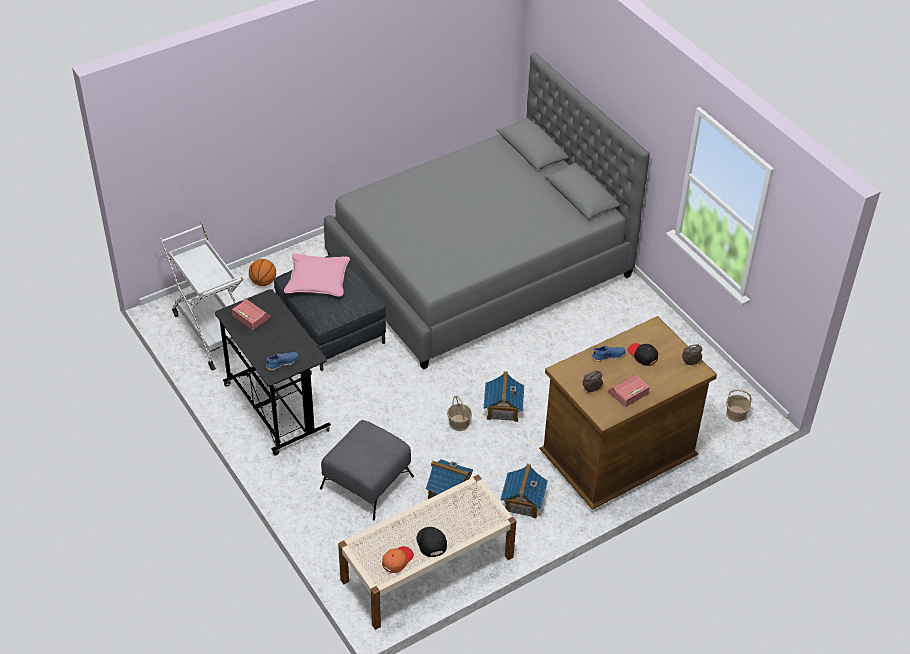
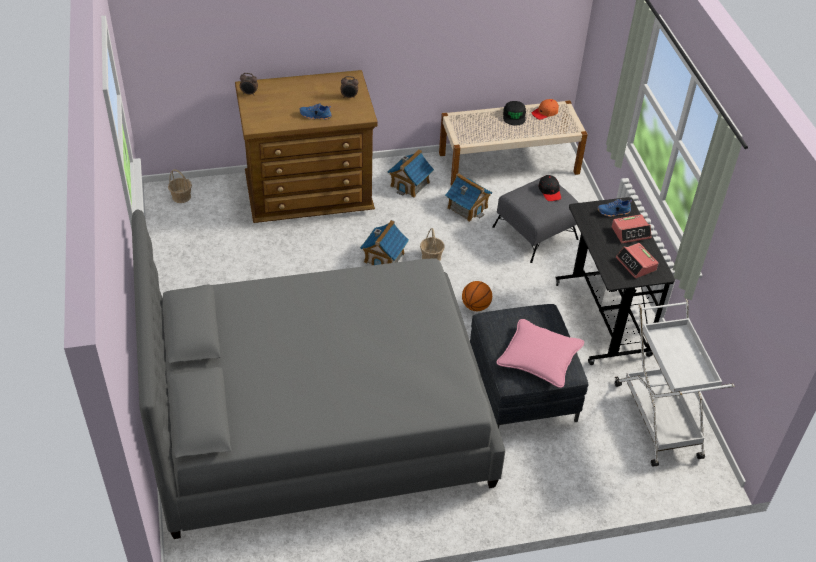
camera: 160 degrees left, 0 degrees up
basketball [249,259,276,286] -> basketball moved to [462,281,492,311]
alarm clock [608,374,650,407] -> alarm clock moved to [612,214,651,243]
black cap [628,343,658,366] -> black cap moved to [538,175,561,201]

